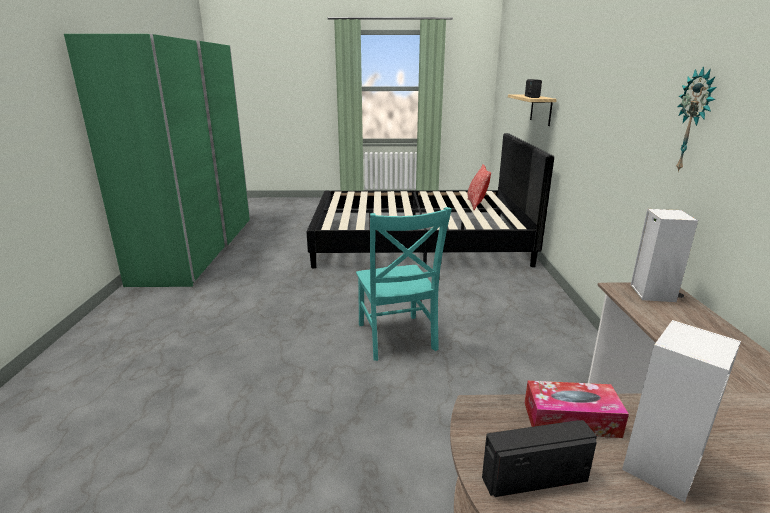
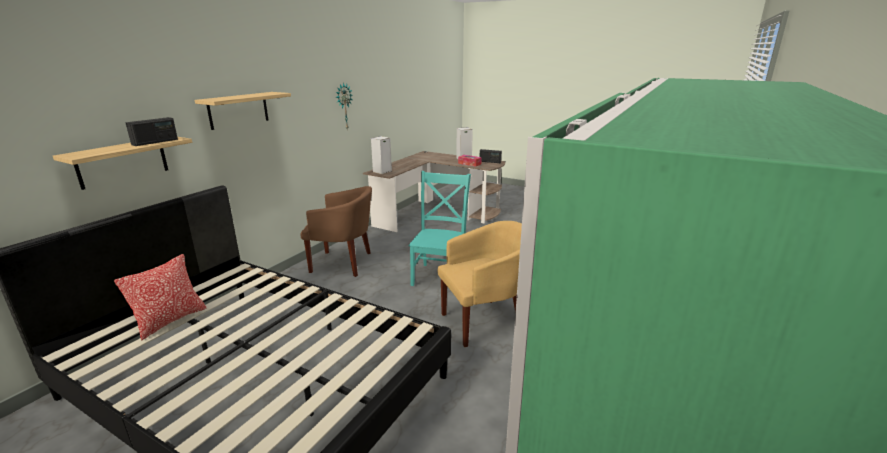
camera: 150 degrees left, 0 degrees up
none -> shelf [195,92,291,130]
none -> brown armchair [301,186,372,277]
none -> yellow armchair [438,221,522,347]

